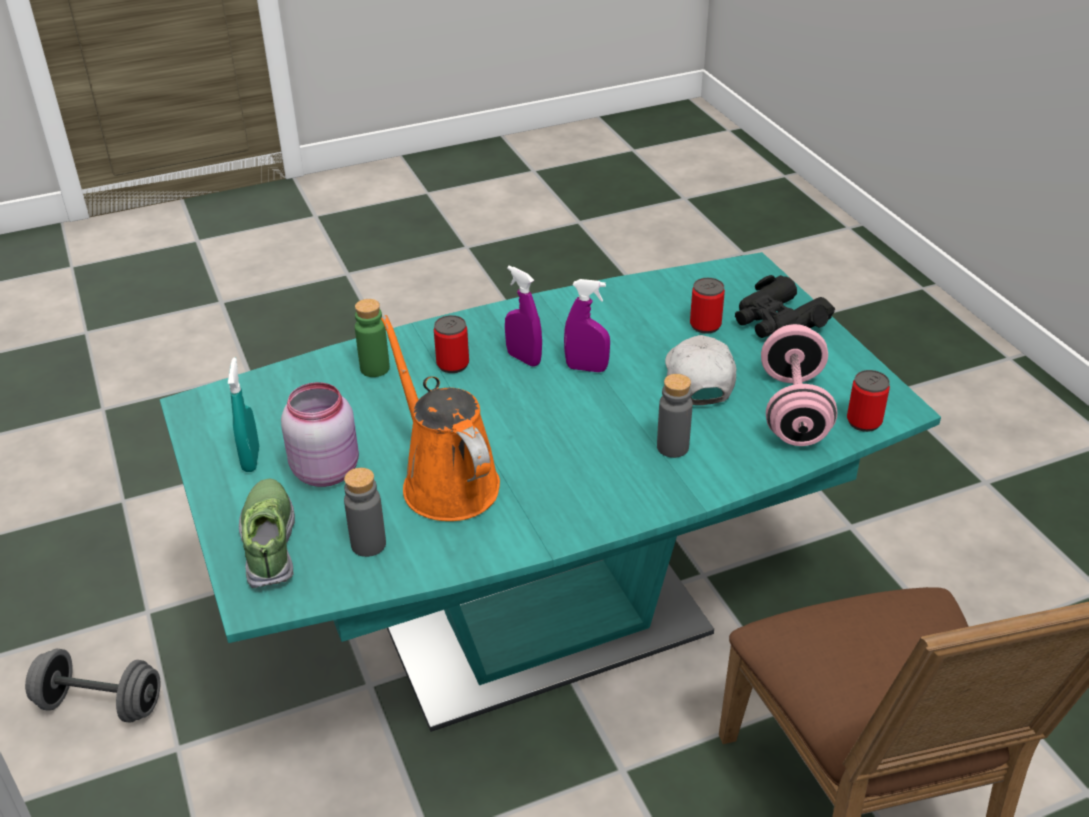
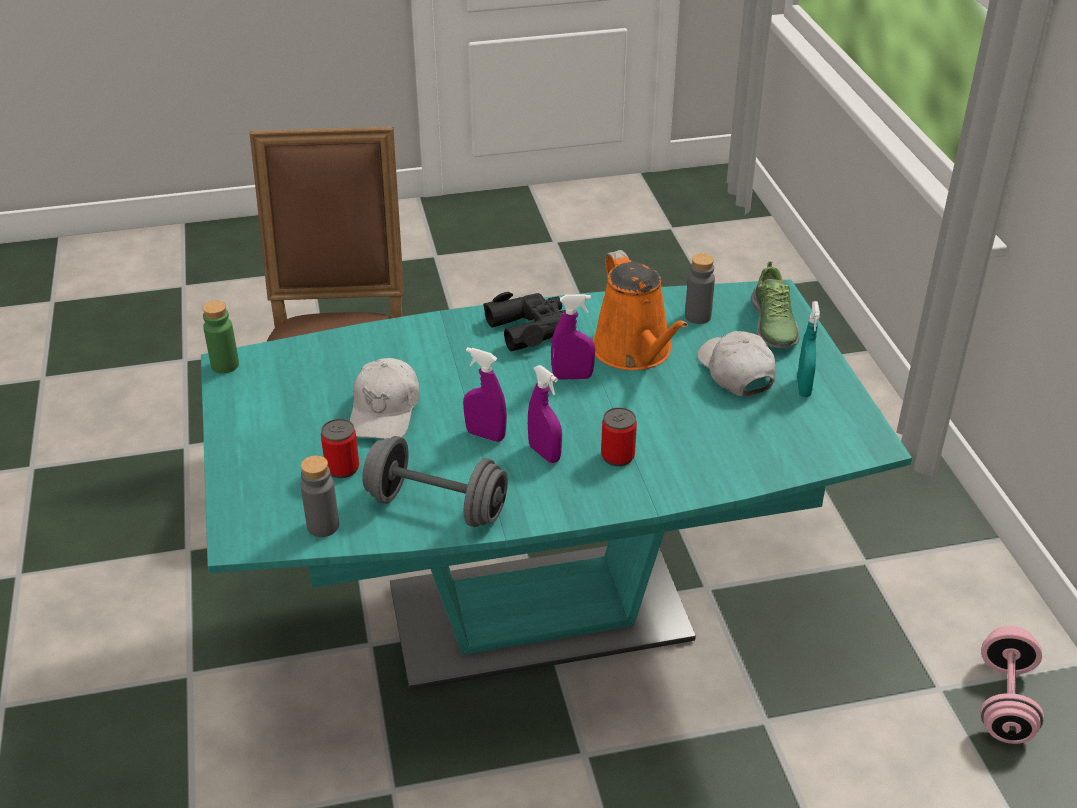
camera: 170 degrees left, 0 degrees up
grey dumbbell [25,649,160,723] -> grey dumbbell moved to [362,436,508,527]
pink jar [281,382,359,487] -> white cap [697,331,776,396]
green bottle [355,299,390,377] -> green bottle moved to [202,300,239,373]
grey bottle [657,374,693,458] -> grey bottle moved to [301,455,339,537]
black binoculars [735,275,835,338] -> black binoculars moved to [483,292,566,352]
pink dumbbell [761,324,837,446] -> pink dumbbell moved to [980,626,1044,744]
can [847,370,890,432] -> none
none -> purple spray bottle [551,294,595,379]

